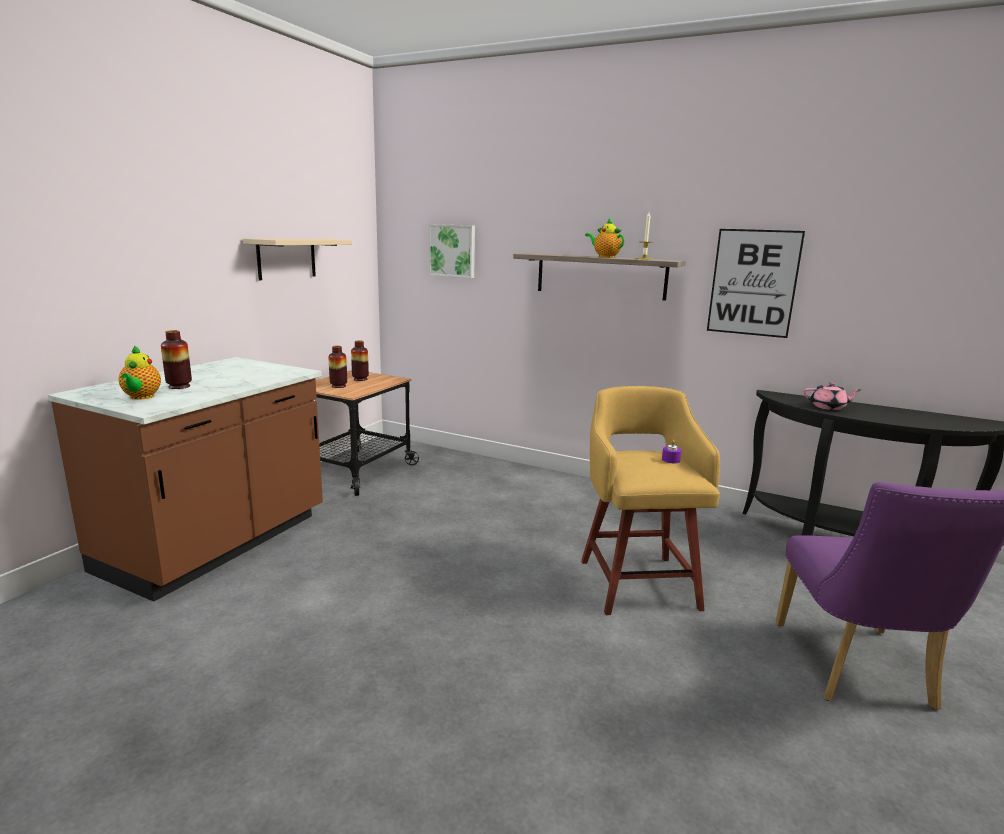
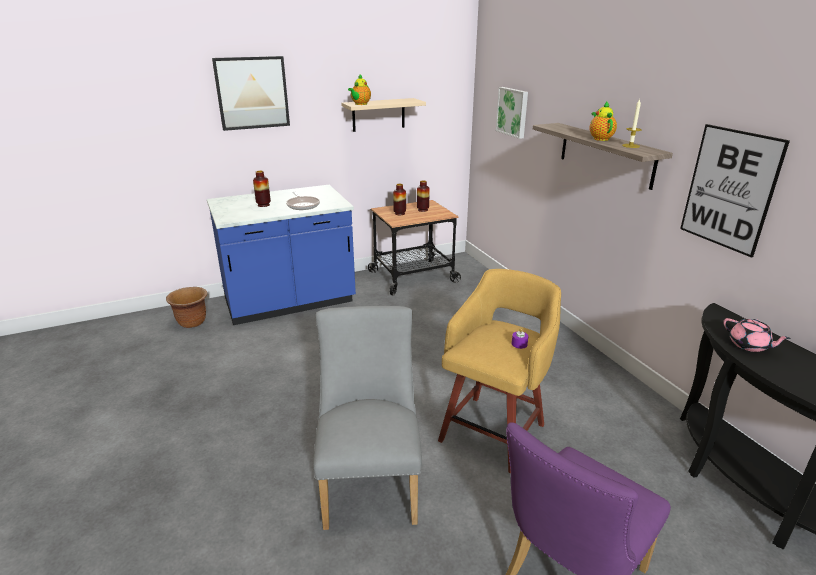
camera: 40 degrees right, 10 degrees up
brown counter [48,357,323,602] -> blue counter [207,185,356,325]
teapot [118,345,161,400] -> teapot moved to [348,74,371,105]
none -> brown planter [166,287,207,328]
none -> picture [212,56,290,131]
none -> frying pan [286,191,320,210]
none -> grey chair [313,306,422,530]

